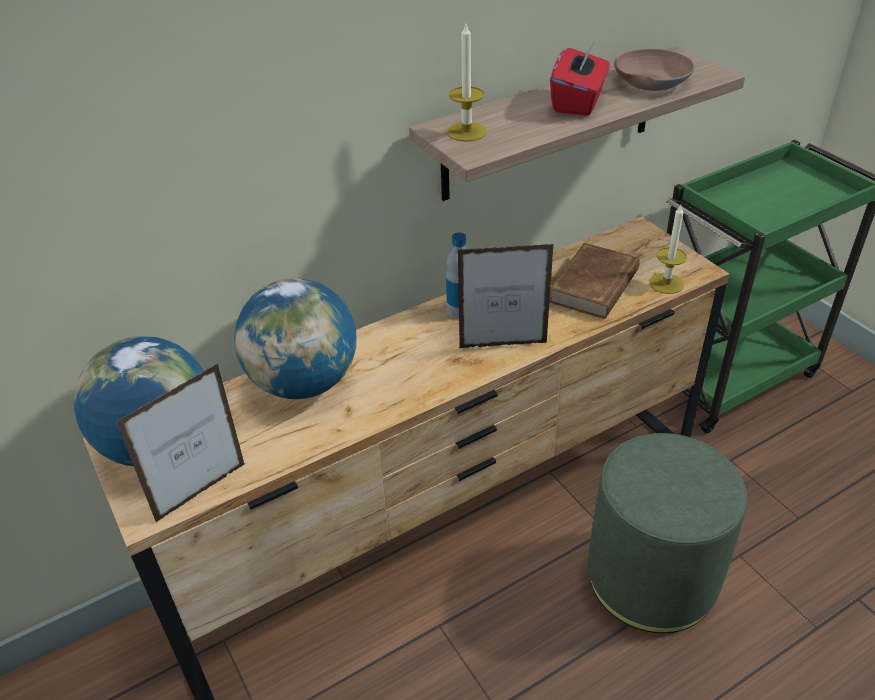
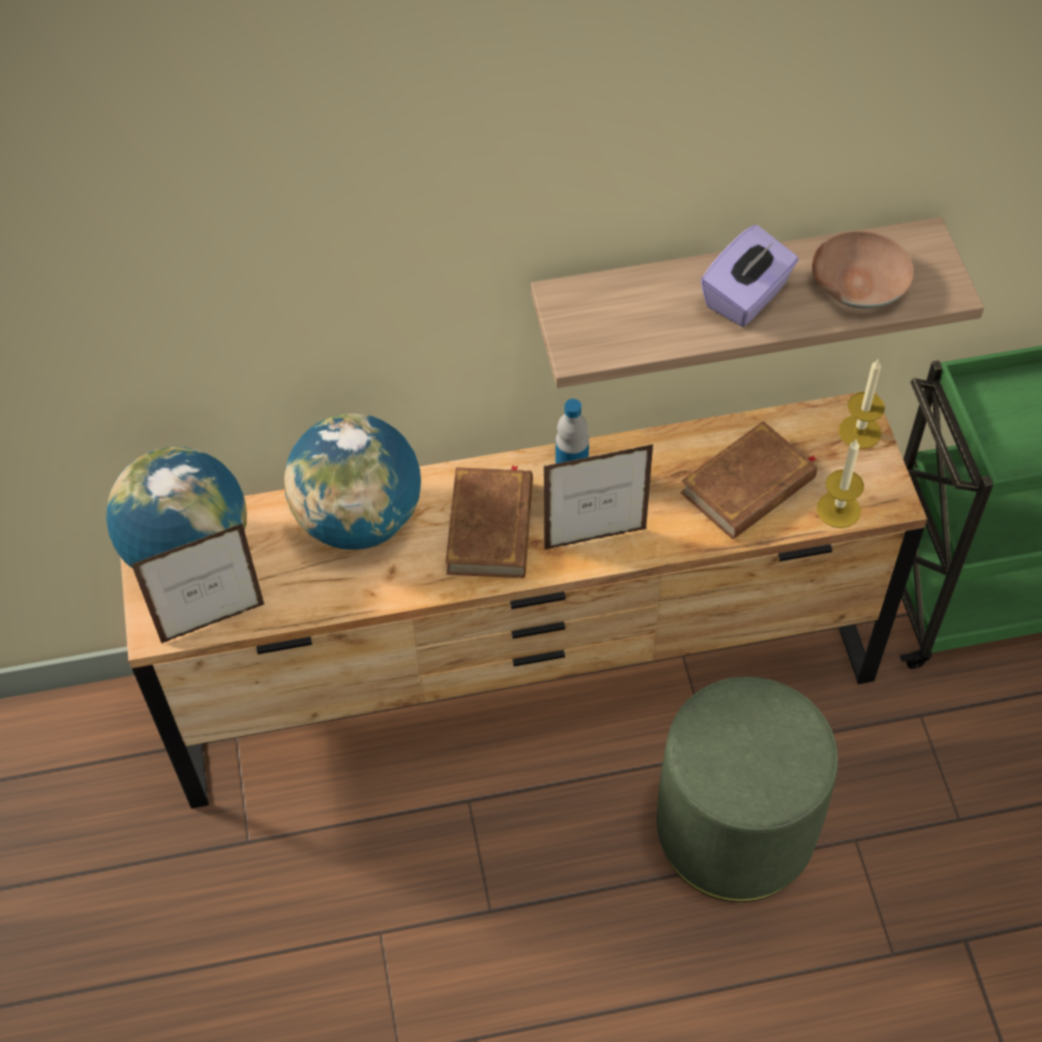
camera: 20 degrees right, 15 degrees up
candle [447,24,487,142] -> candle moved to [838,358,885,449]
picture frame [457,244,554,348] -> picture frame turned 150 degrees clockwise [544,444,654,550]
red tissue box [550,40,610,116] -> purple tissue box [701,225,799,327]
none -> brown book [446,465,533,578]

